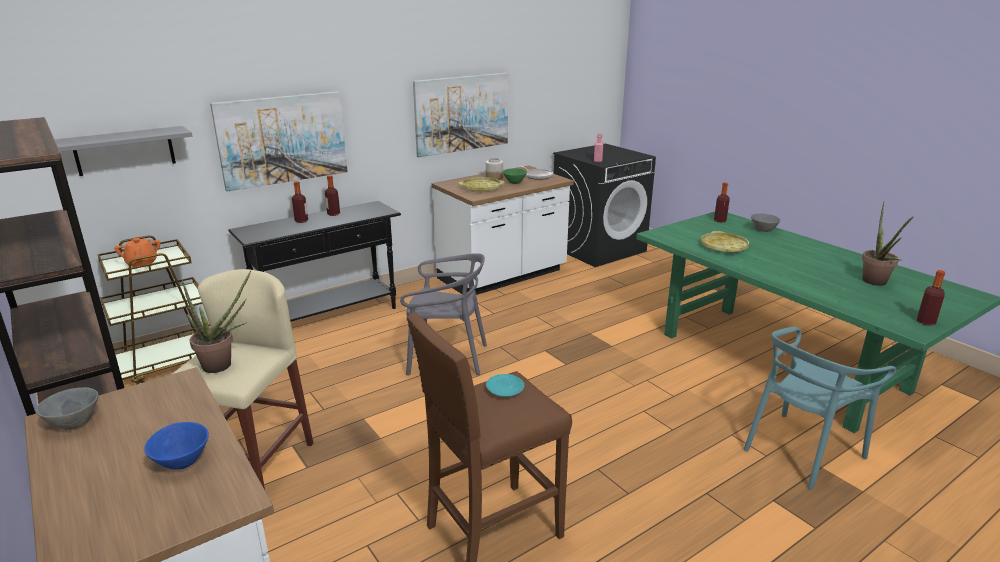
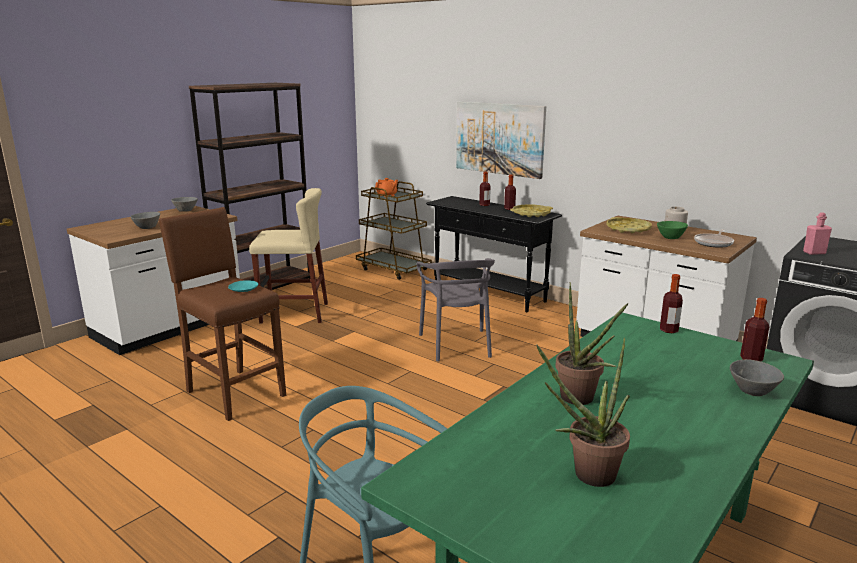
camera: 75 degrees right, 5 degrees down
grey shelf [55,126,192,176] -> none
blue bowl [144,422,209,470] -> grey bowl [130,212,160,229]
potted plant [182,270,251,373] -> potted plant moved to [555,282,628,405]
picture [413,73,508,157] -> none
yellow tray [701,231,749,253] -> yellow tray moved to [510,204,553,217]
bottle [917,270,945,326] -> bottle moved to [660,274,683,333]

